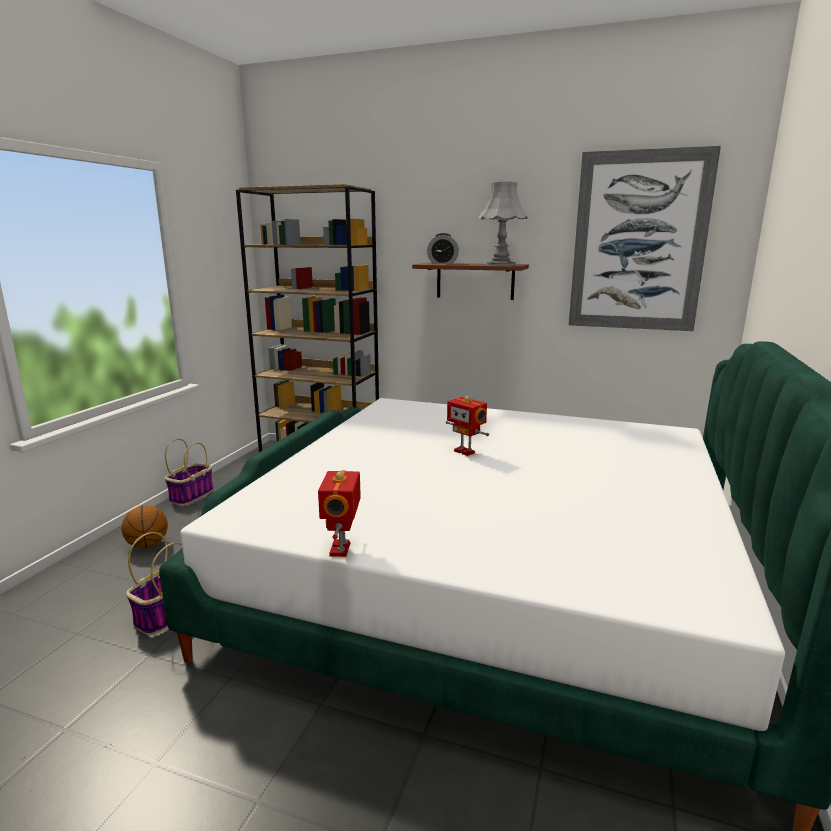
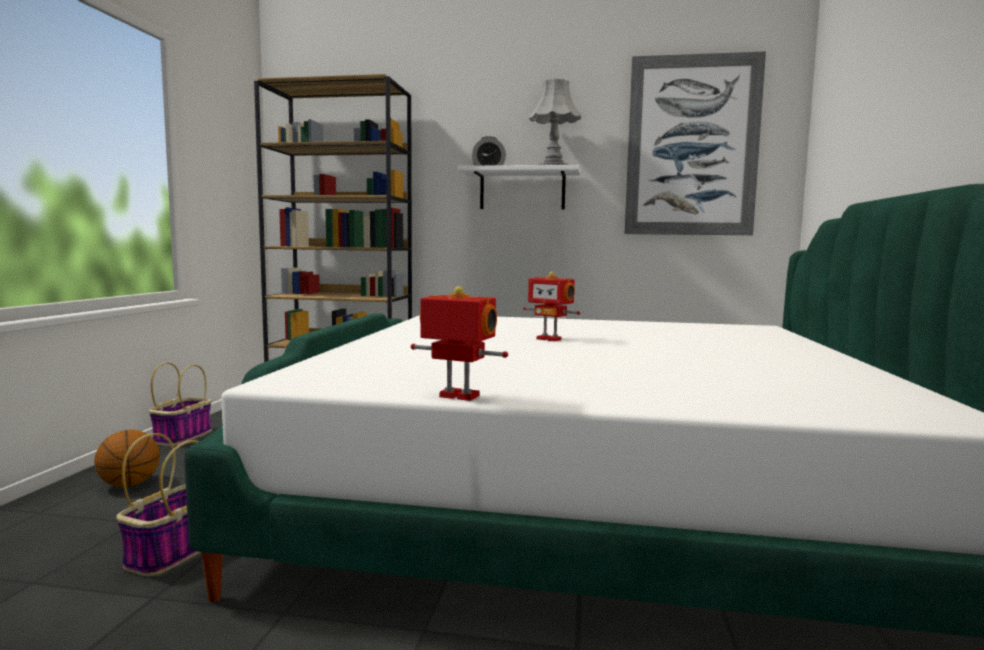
camera: 10 degrees left, 10 degrees down
toy robot [318,470,361,557] -> toy robot turned 120 degrees clockwise [411,286,508,401]
brown shelf [412,263,529,300] -> white shelf [458,165,580,209]

